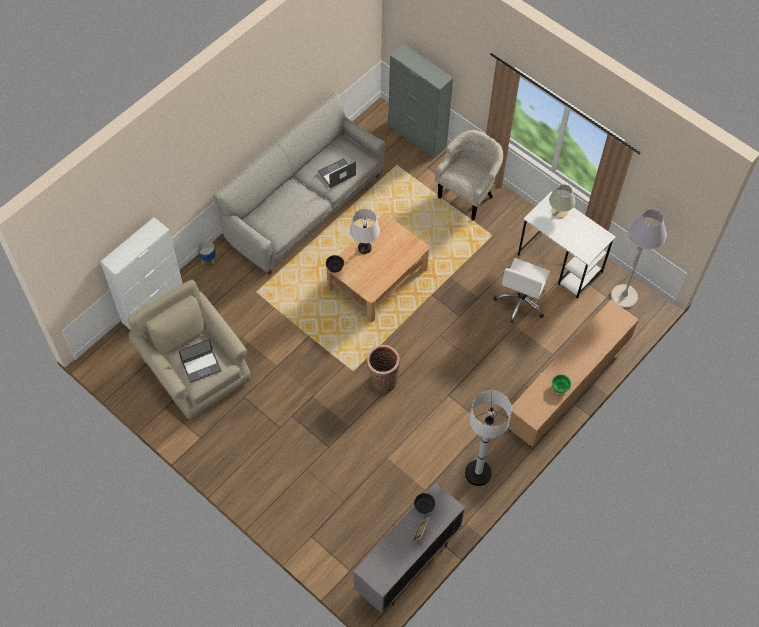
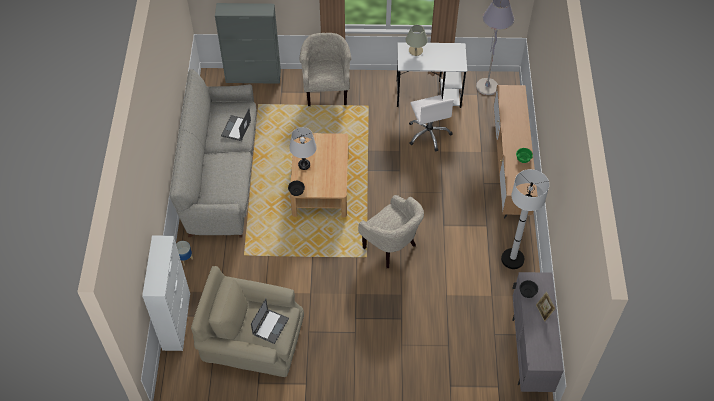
camera: 40 degrees left, 5 degrees down
basket [367,345,400,393] -> beige armchair [358,195,424,268]

